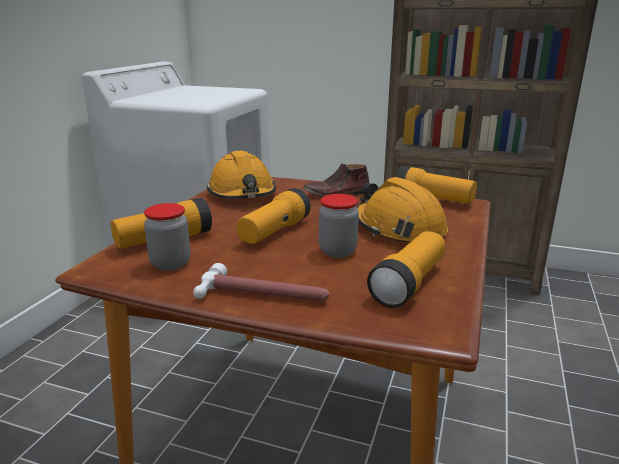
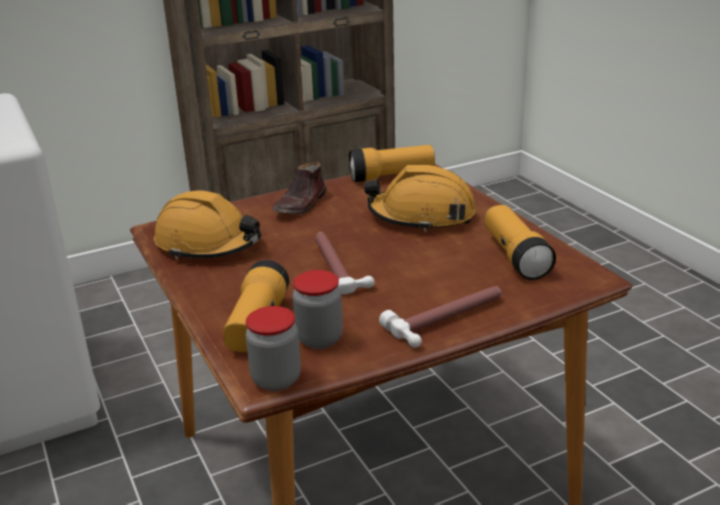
camera: 45 degrees left, 5 degrees up
flashlight [236,188,311,244] -> hammer [315,232,375,294]
jar [319,194,359,258] -> jar moved to [246,306,301,391]

